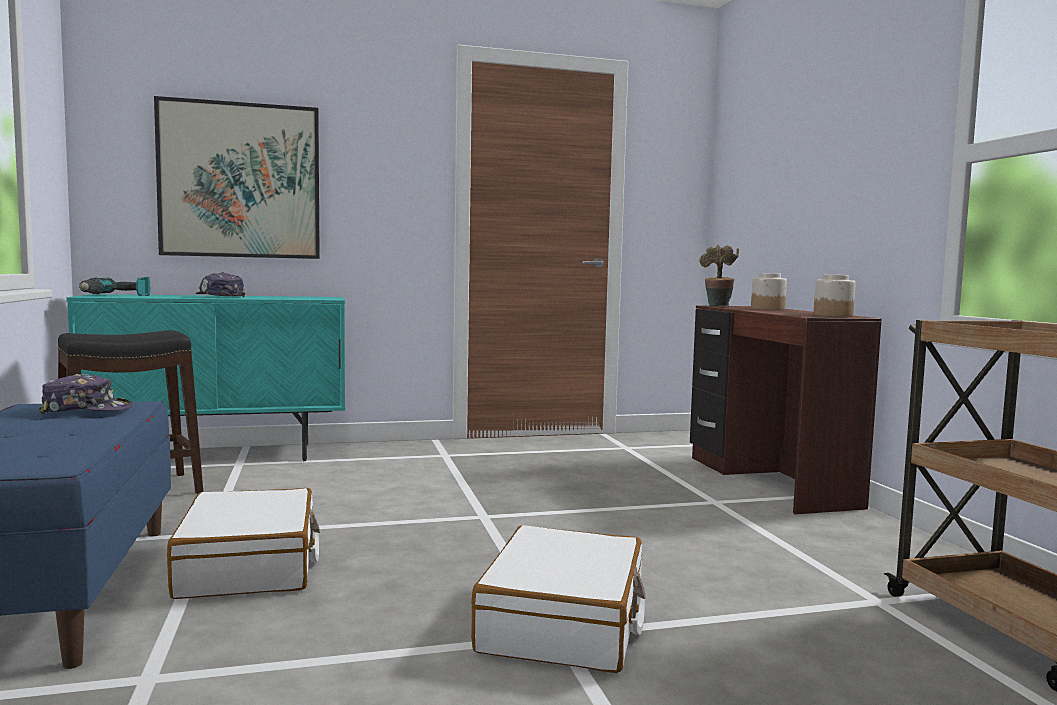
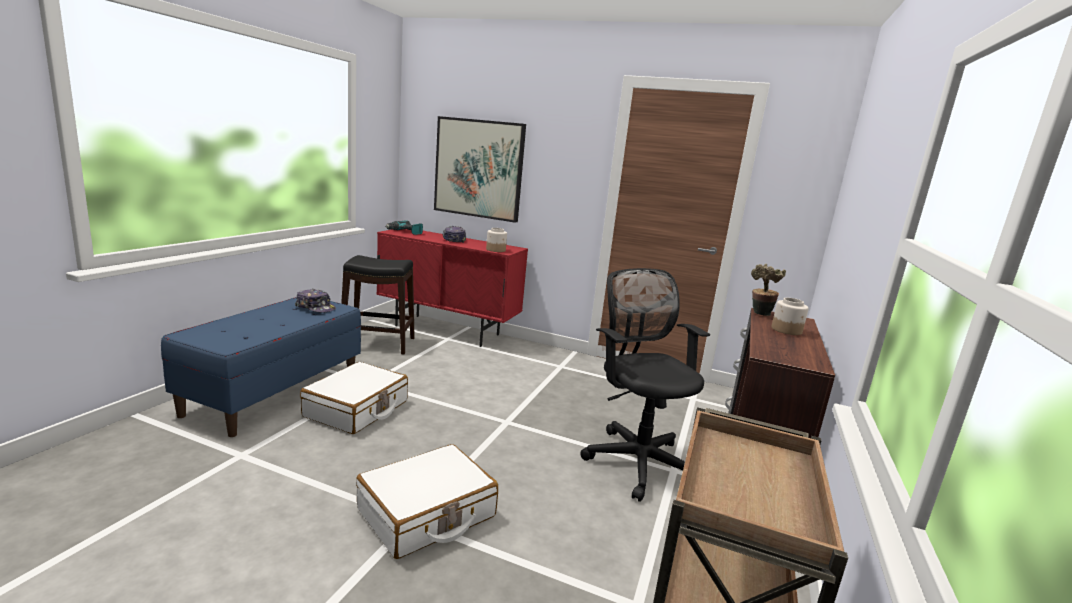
camera: 35 degrees right, 10 degrees up
turquoise cabinet [66,294,345,461] -> red cabinet [376,229,528,347]
jar [814,275,856,317] -> jar moved to [486,228,507,252]
none -> black office chair [580,268,710,502]

